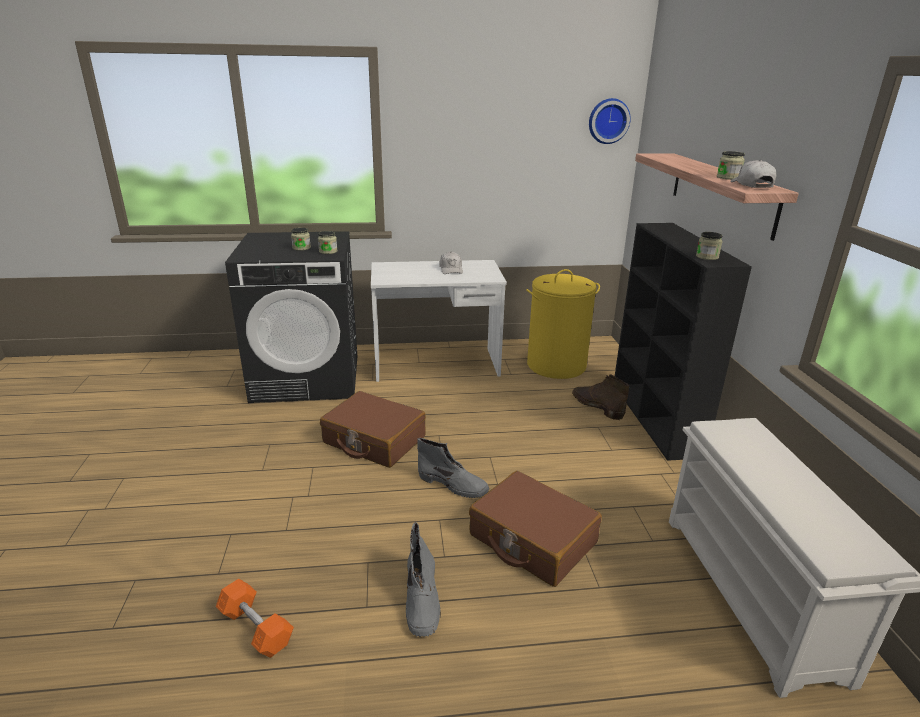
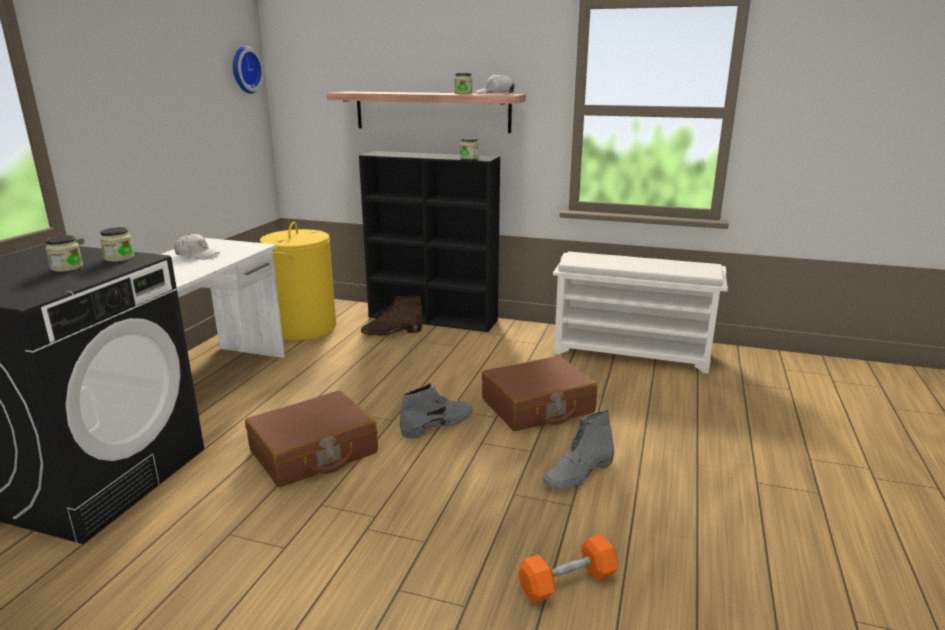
camera: 65 degrees left, 5 degrees down
grey boot [406,522,441,637] -> grey boot turned 120 degrees clockwise [543,410,614,490]

